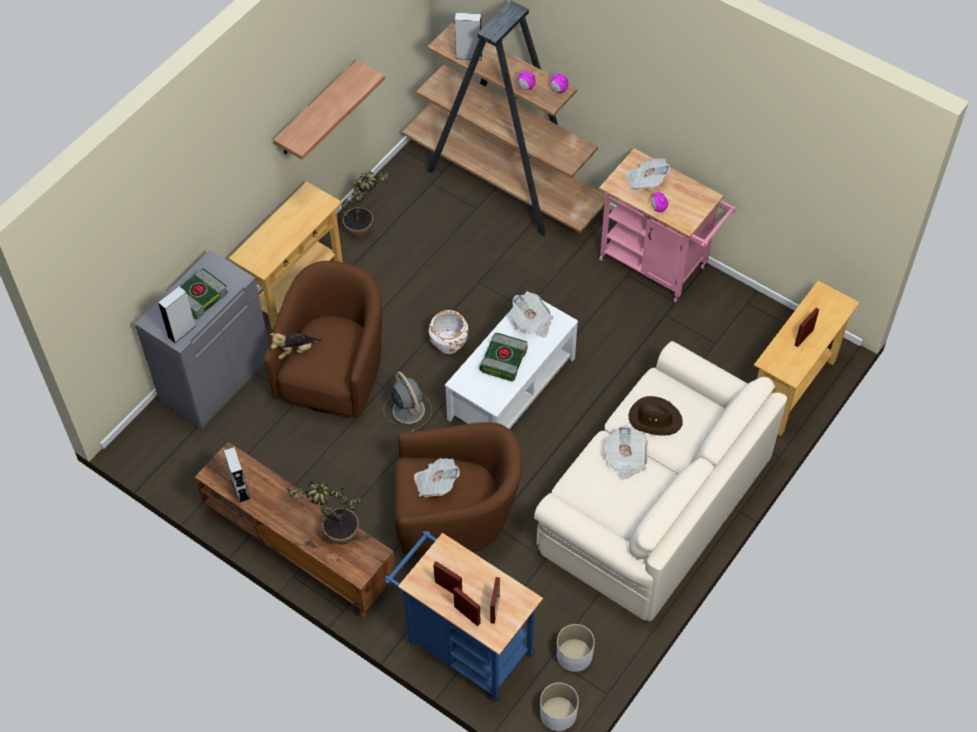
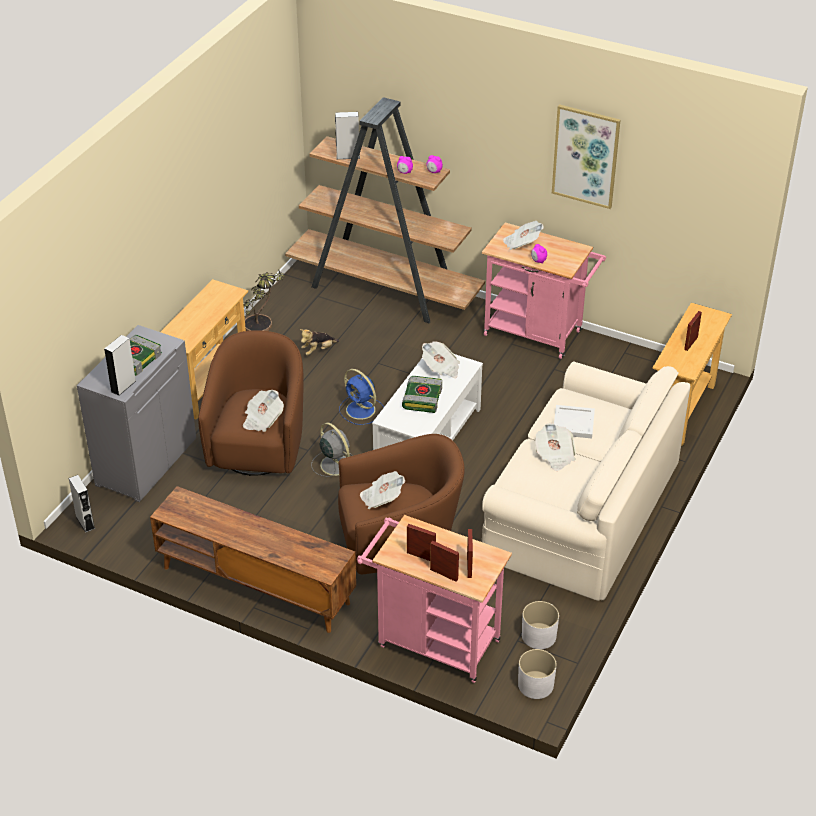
camera: 10 degrees left, 15 degrees down
grey speaker [224,447,250,503] -> grey speaker moved to [69,475,95,533]
plush toy [270,333,322,359] -> plush toy moved to [300,329,339,356]
shelf [273,60,385,160] -> none
potted plant [285,481,362,545] -> none
blue cart [385,531,543,702] -> pink cart [357,515,512,683]
white planter [429,310,468,354] -> blue fan [339,369,384,425]
brown hat [629,396,683,436] -> white tray [554,405,595,439]
none -> newspaper [243,390,284,432]
none -> picture [552,104,621,209]

